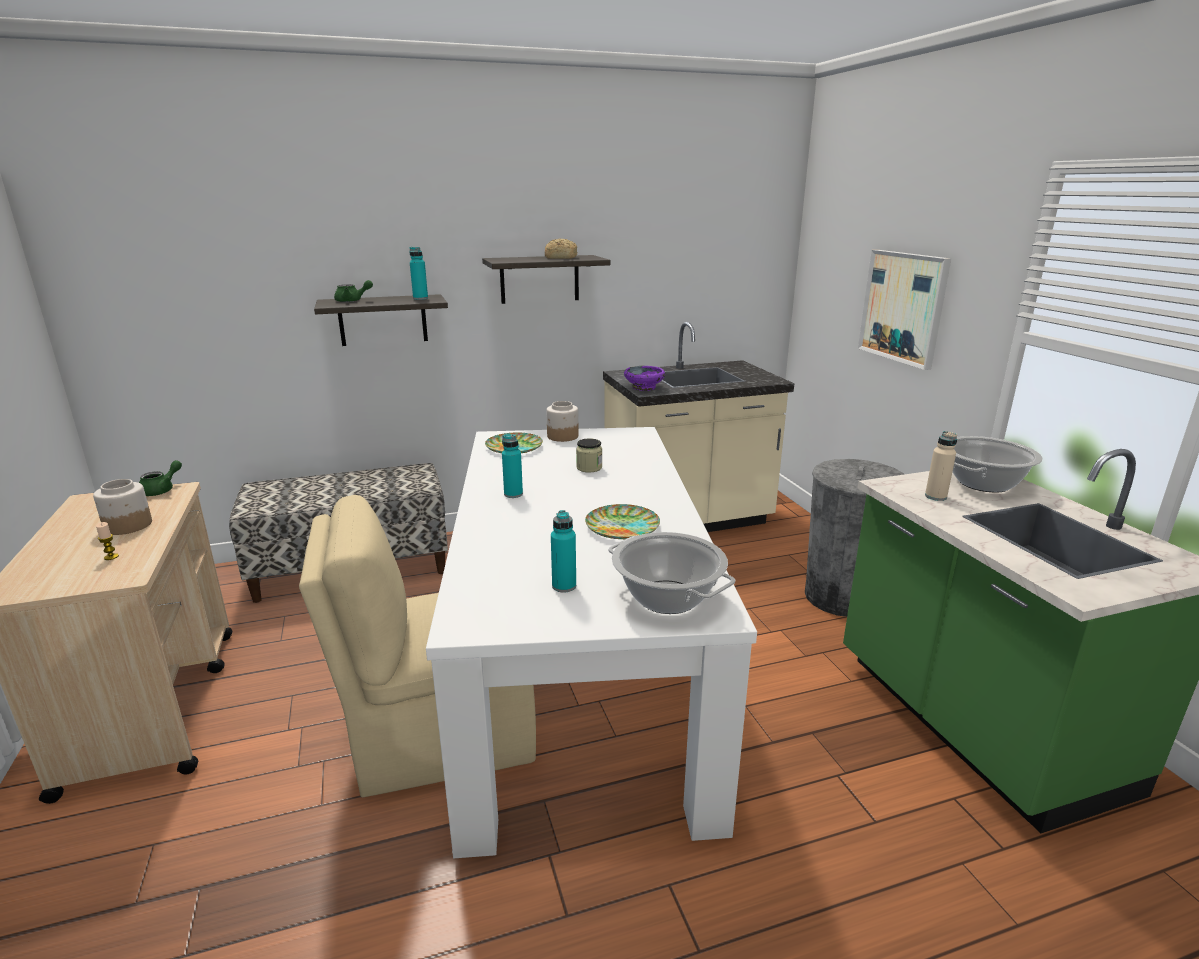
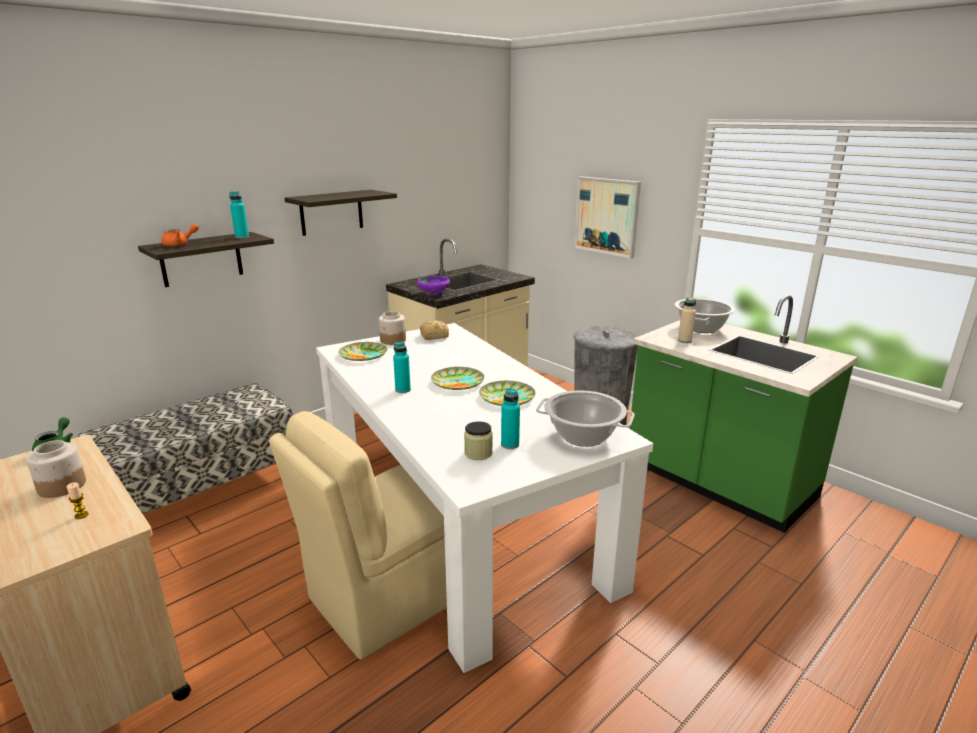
camera: 25 degrees left, 0 degrees up
green teapot [334,280,373,302] -> orange teapot [161,224,199,246]
bread [545,238,577,259] -> bread moved to [420,320,449,340]
jar [576,438,602,473] -> jar moved to [464,421,493,460]
none -> plate [431,367,484,390]

